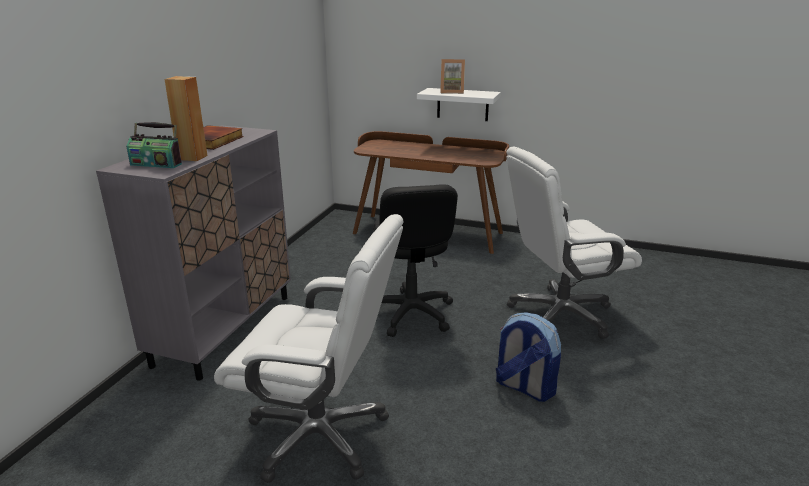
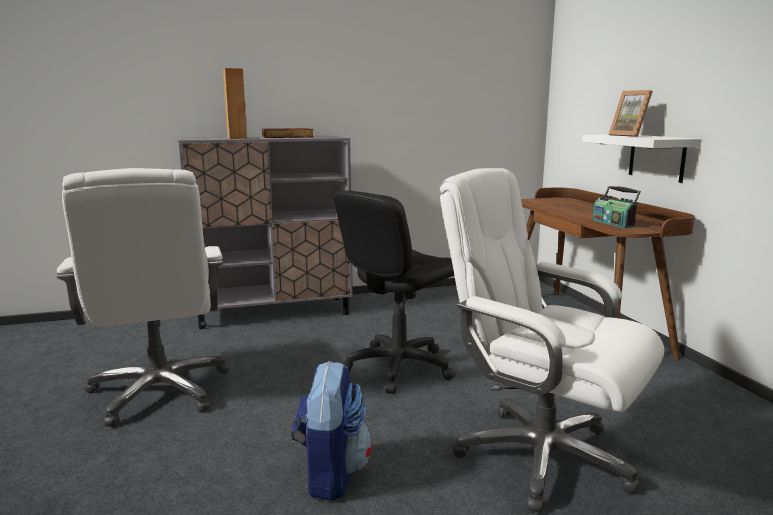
camera: 55 degrees right, 10 degrees down
radio [126,122,182,168] -> radio moved to [593,186,641,228]

